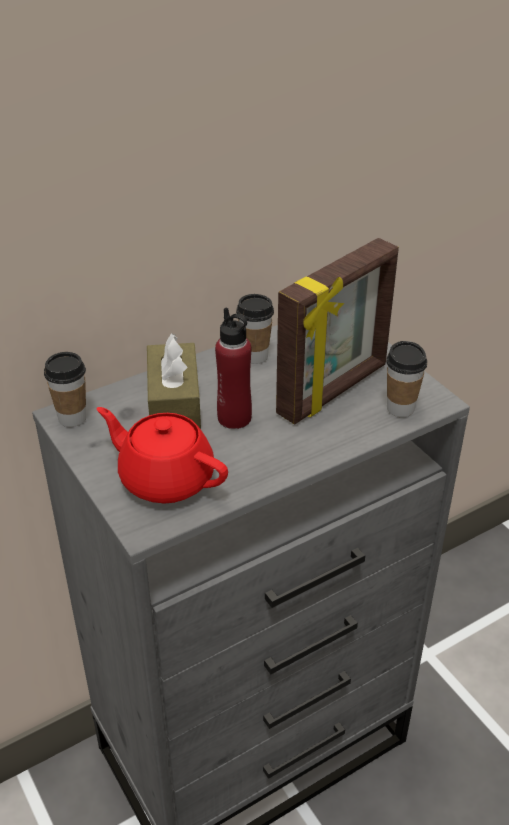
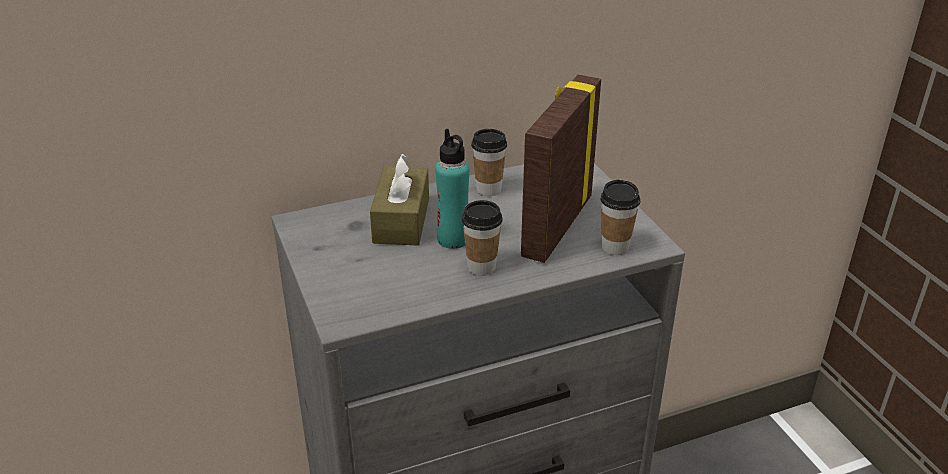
camera: 10 degrees right, 5 degrees down
cup [44,352,87,427] -> cup moved to [462,200,503,276]
red teapot [96,407,228,504] -> none
red bottle [215,307,252,429] -> turquoise bottle [435,129,469,249]
picture frame [276,238,399,424] -> picture frame turned 150 degrees clockwise [521,74,601,263]

